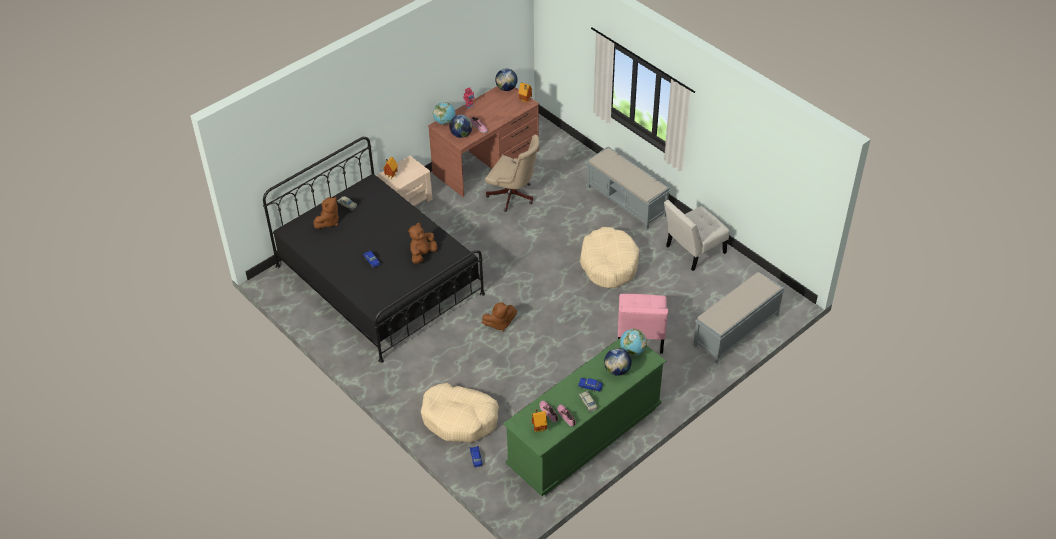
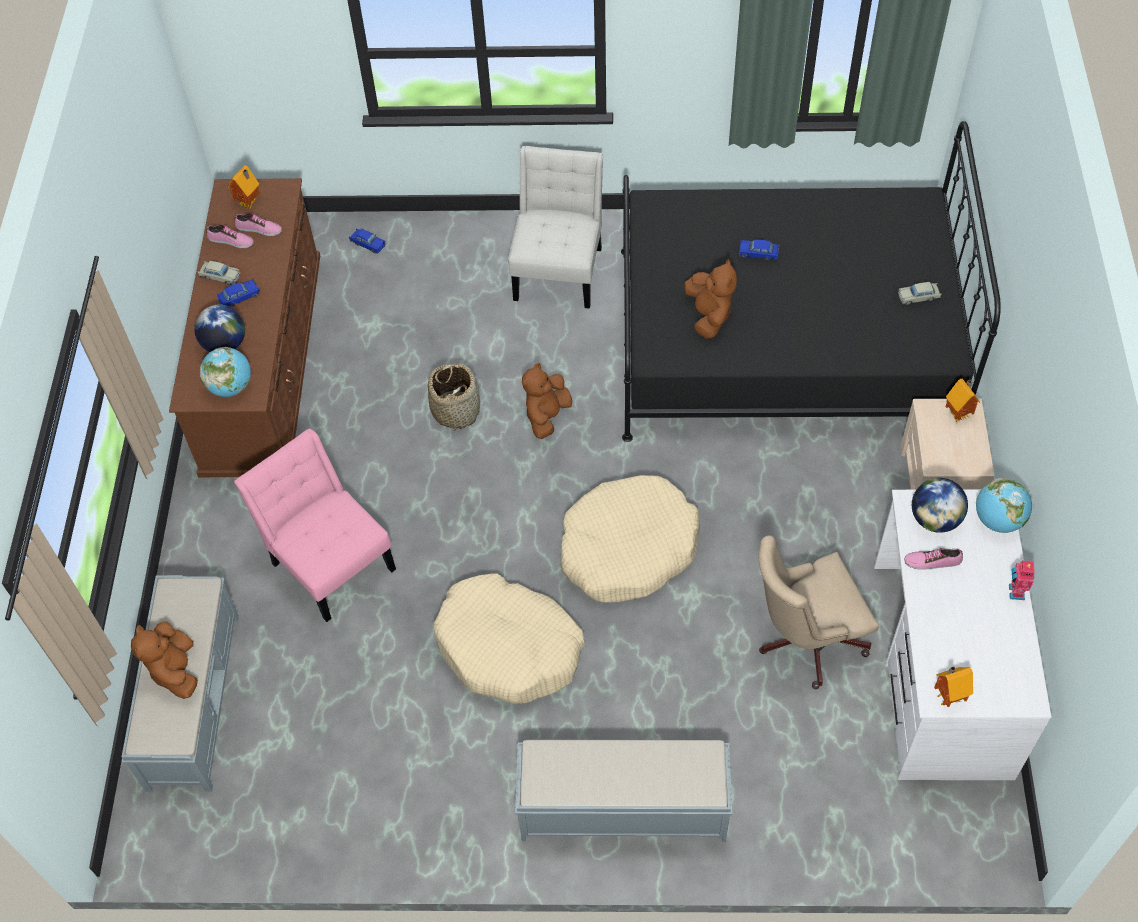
camera: 135 degrees right, 10 degrees up
brown plush toy [313,197,339,229] -> brown plush toy moved to [131,621,198,699]
beige dog bed [421,383,499,442] -> beige dog bed moved to [561,475,700,602]
brown desk [428,86,539,197] -> white desk [874,489,1051,780]
globe [495,68,518,91] -> none
green dresser [503,338,666,496] -> brown dresser [169,178,320,477]
white chair [664,200,730,271] -> white chair moved to [508,146,603,309]
none -> basket [428,362,480,430]

